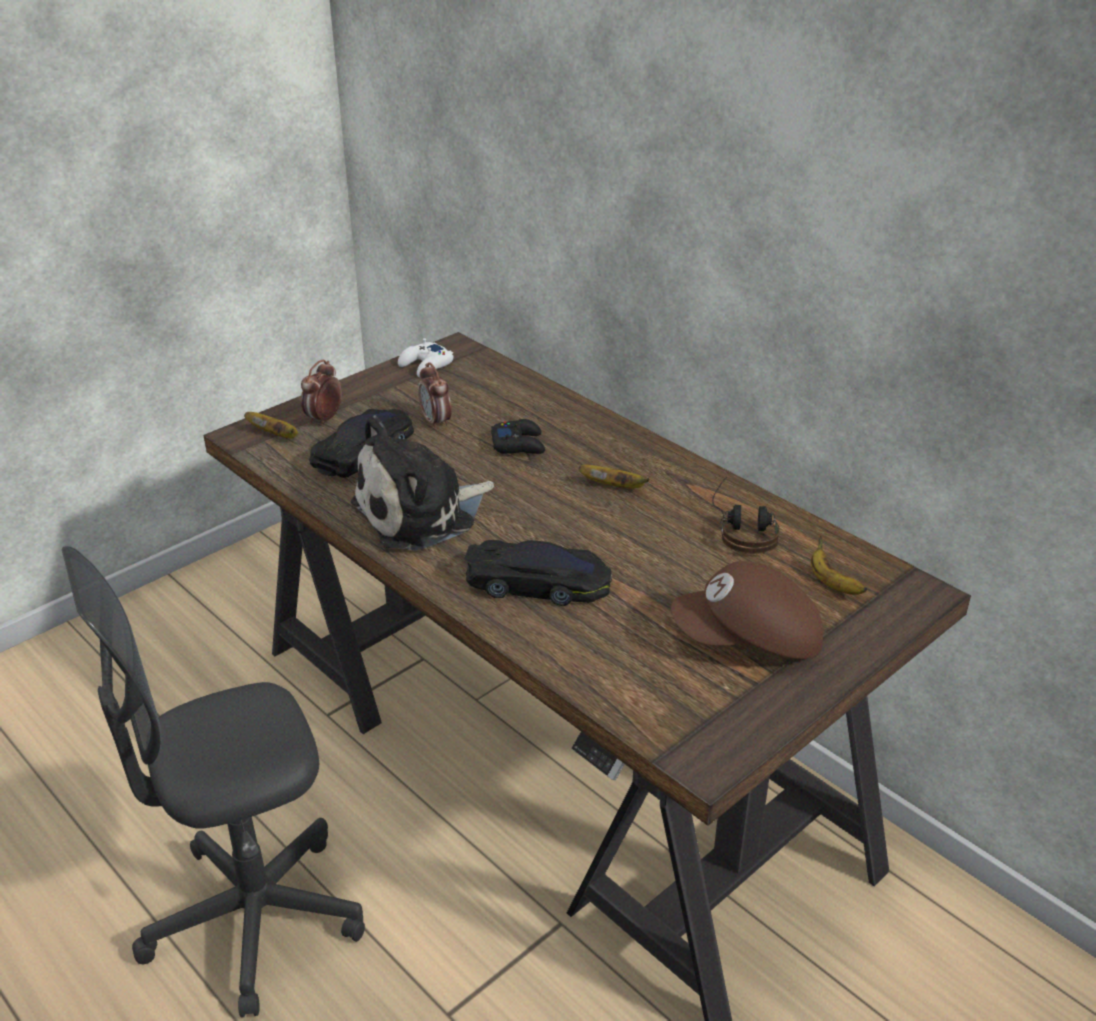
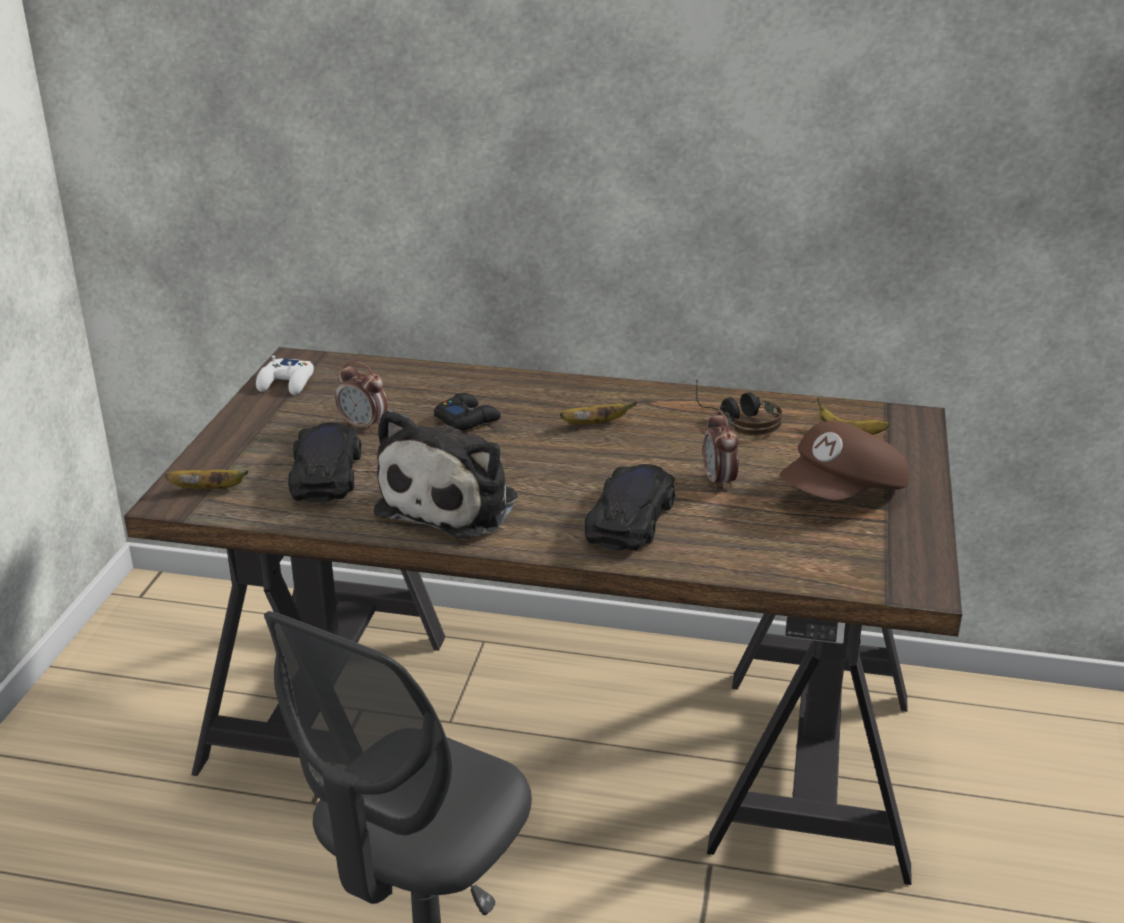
camera: 35 degrees left, 5 degrees down
alarm clock [301,360,342,426] -> alarm clock moved to [703,410,739,491]
black toy car [465,540,612,606] -> black toy car turned 45 degrees counterclockwise [585,464,675,551]

